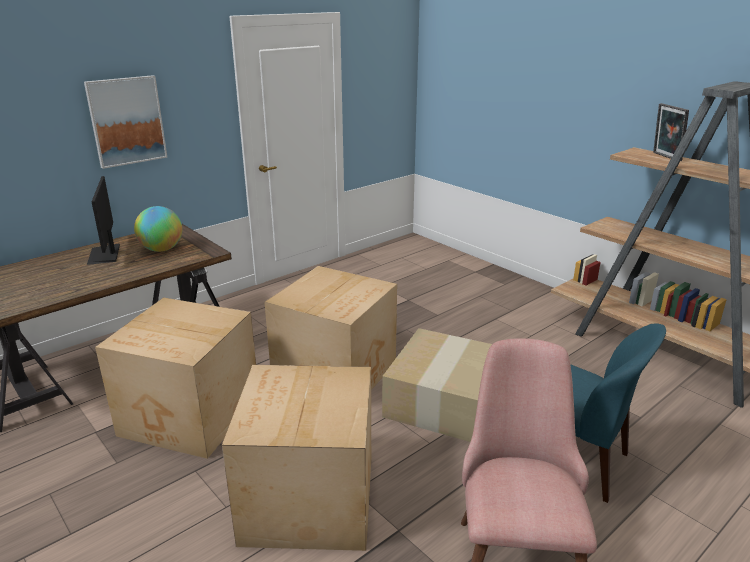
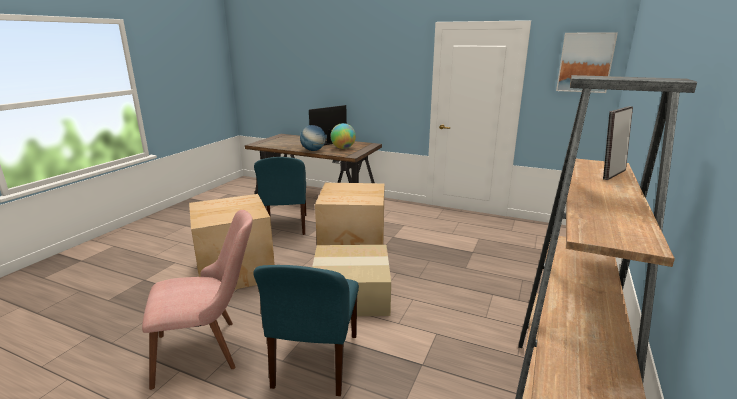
camera: 65 degrees right, 5 degrees down
picture [84,75,167,169] -> picture moved to [556,32,618,93]
cardboard box [95,297,256,459] -> blue chair [254,157,306,235]
none -> globe [300,125,326,151]

